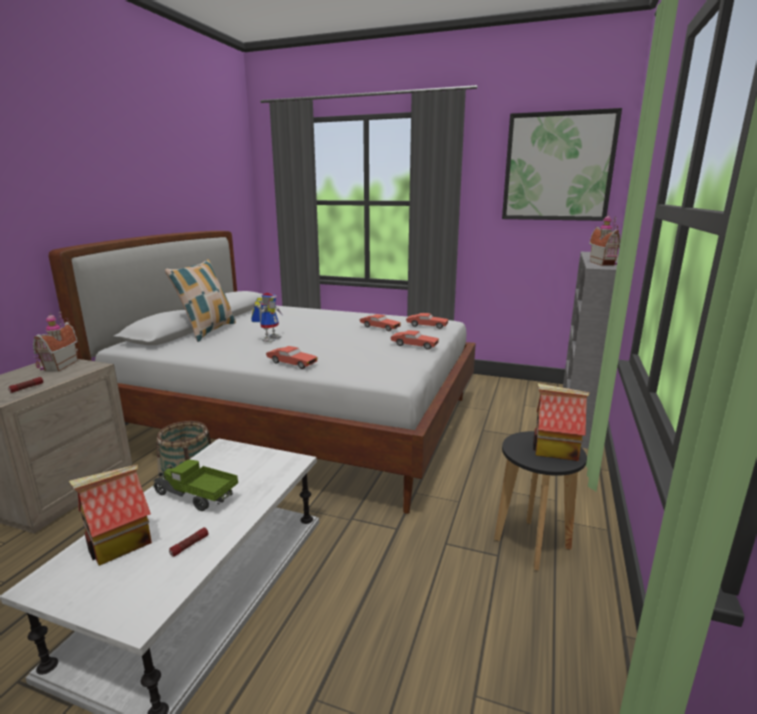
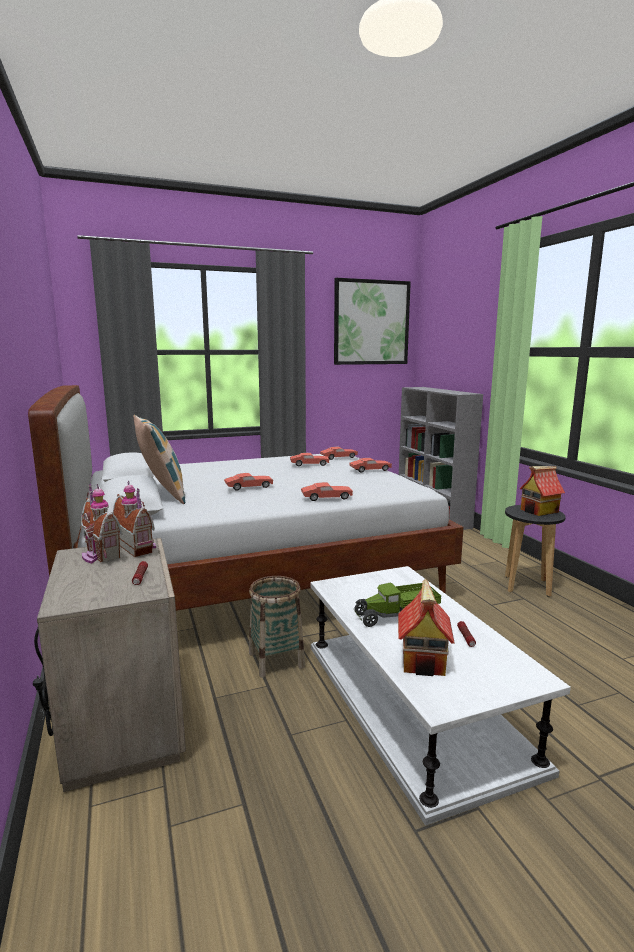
camera: 40 degrees left, 5 degrees down
toy robot [251,293,282,342] -> red toy car [224,473,273,491]
toy house [589,213,621,266] -> toy house moved to [113,480,156,557]

